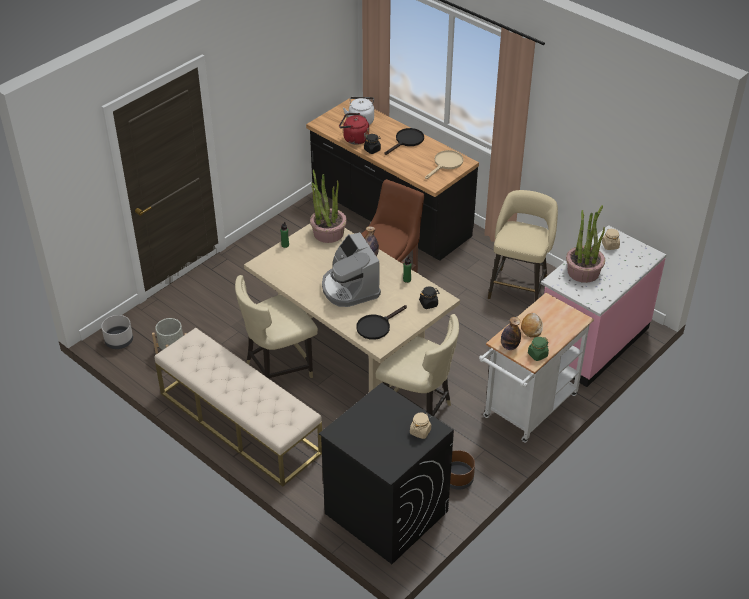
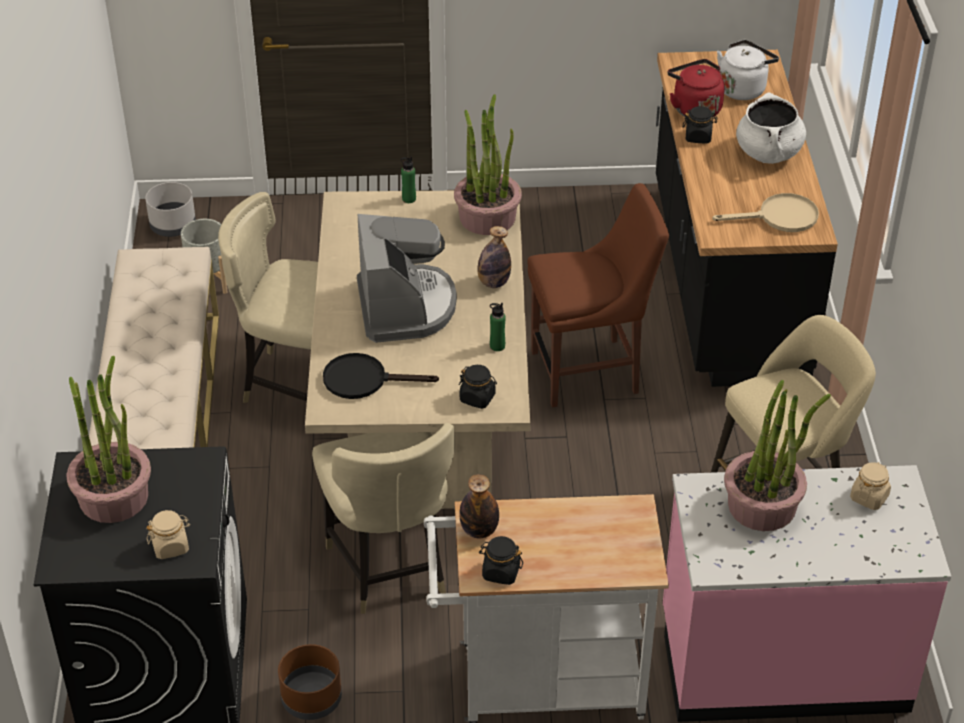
camera: 45 degrees right, 0 degrees up
coffee machine [322,232,381,307] -> coffee machine turned 150 degrees clockwise [357,214,457,343]
black frying pan [384,128,424,155] -> white cooking pot [736,92,806,164]
bread [521,313,543,338] -> none
green jar [528,337,549,361] -> black jar [479,536,523,585]
none -> potted plant [66,356,151,523]

